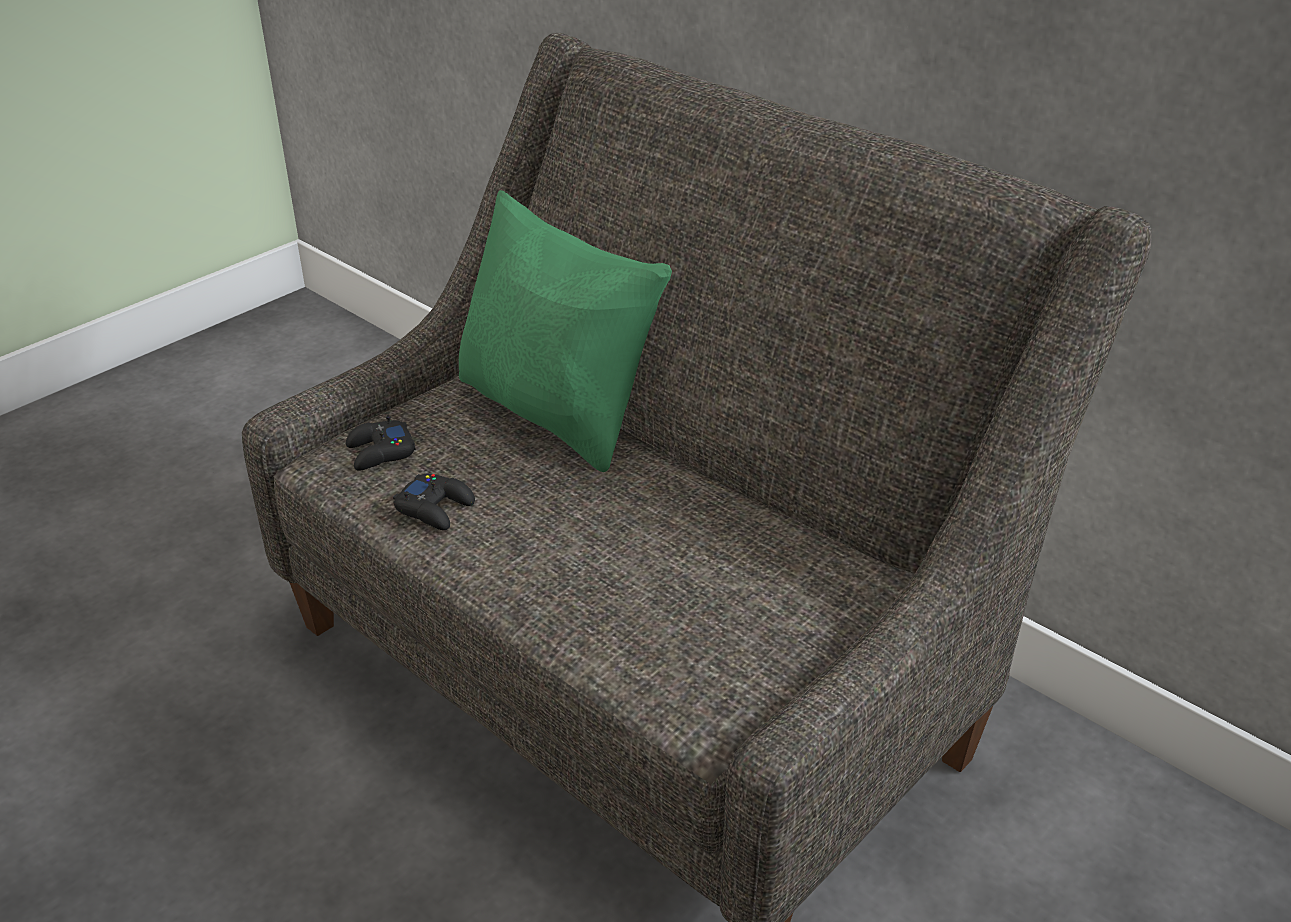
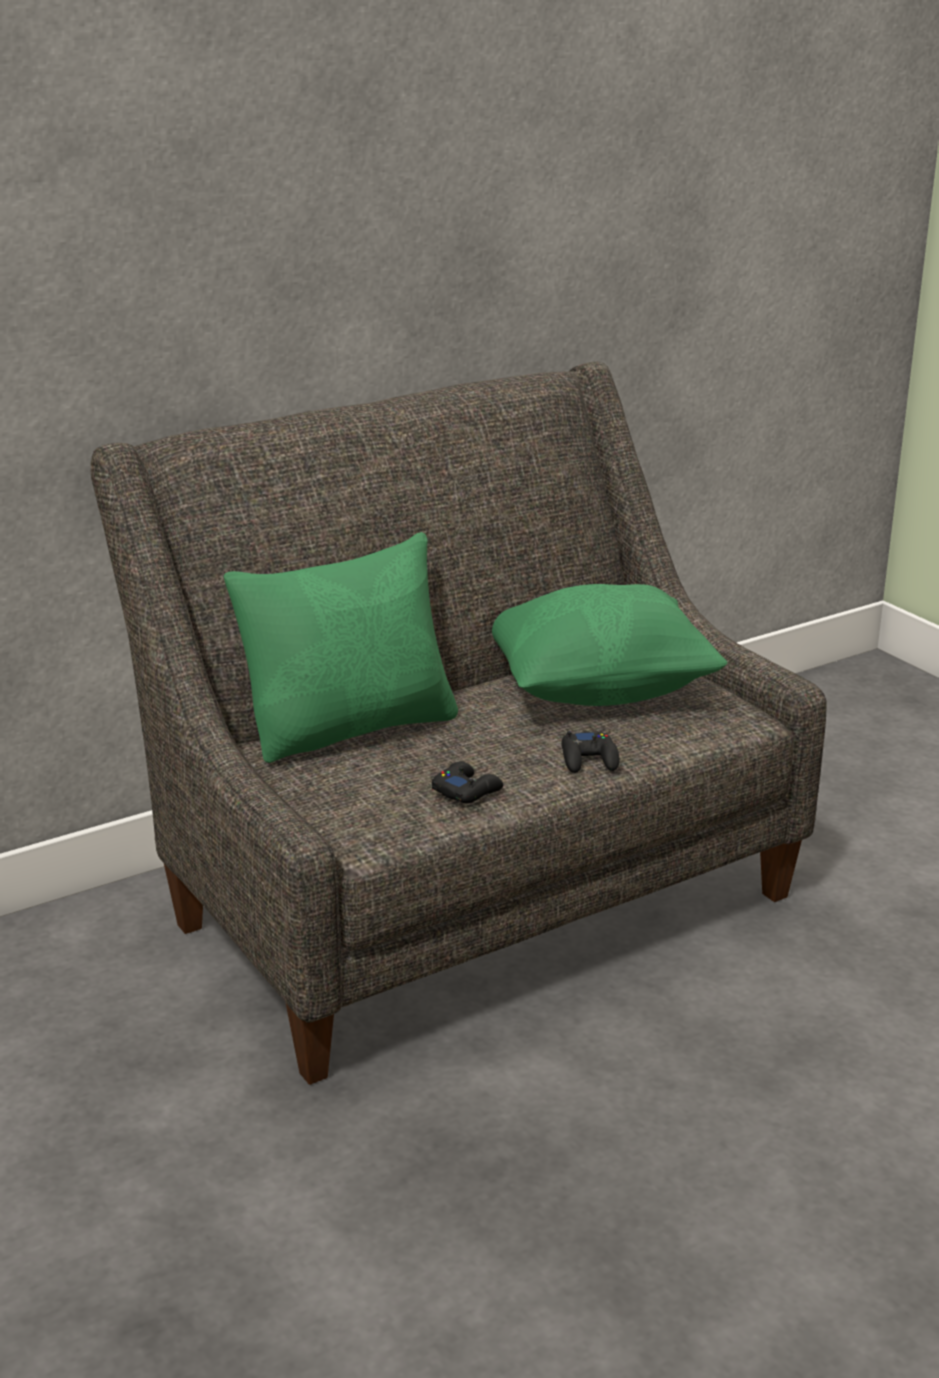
camera: 75 degrees left, 10 degrees down
black game controller [346,415,416,471] -> black game controller moved to [561,731,620,773]
none -> green pillow [492,584,727,706]

